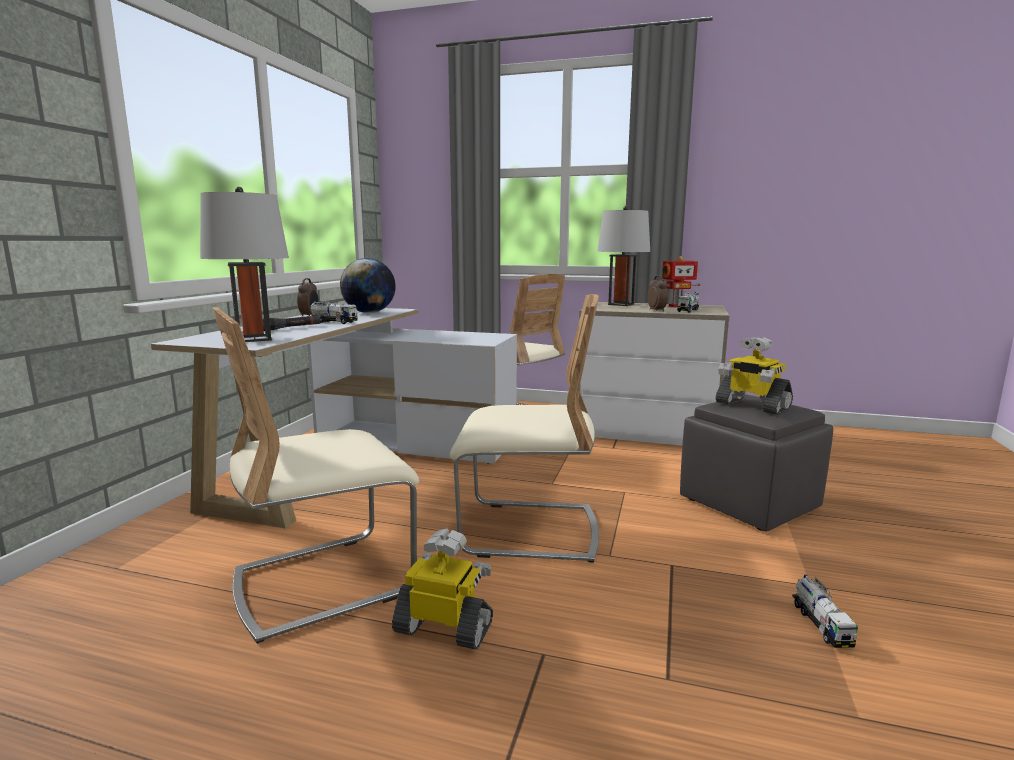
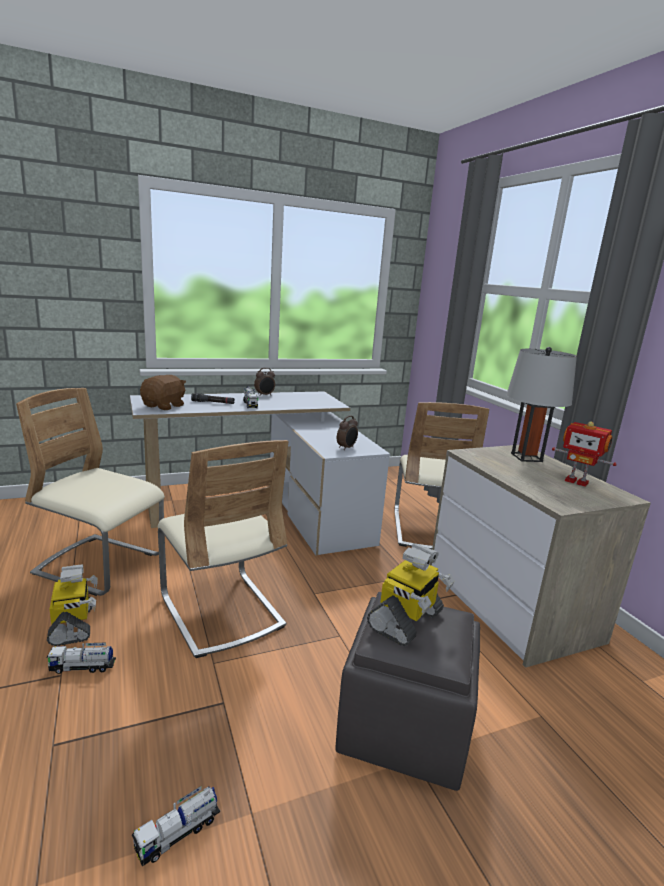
camera: 50 degrees right, 5 degrees up
grey table lamp [200,187,289,342] -> brown plush toy [140,375,186,410]
globe [340,258,396,313] -> none
alarm clock [648,275,668,312] -> alarm clock moved to [337,416,358,450]
toy truck [677,292,699,313] -> toy truck moved to [47,643,116,674]
toy robot [716,337,793,415] -> toy robot turned 150 degrees counterclockwise [367,543,455,647]

